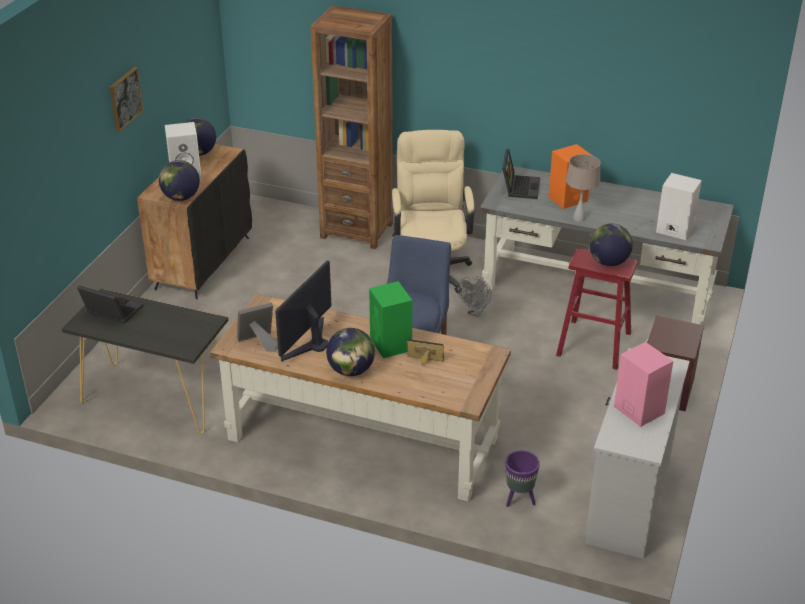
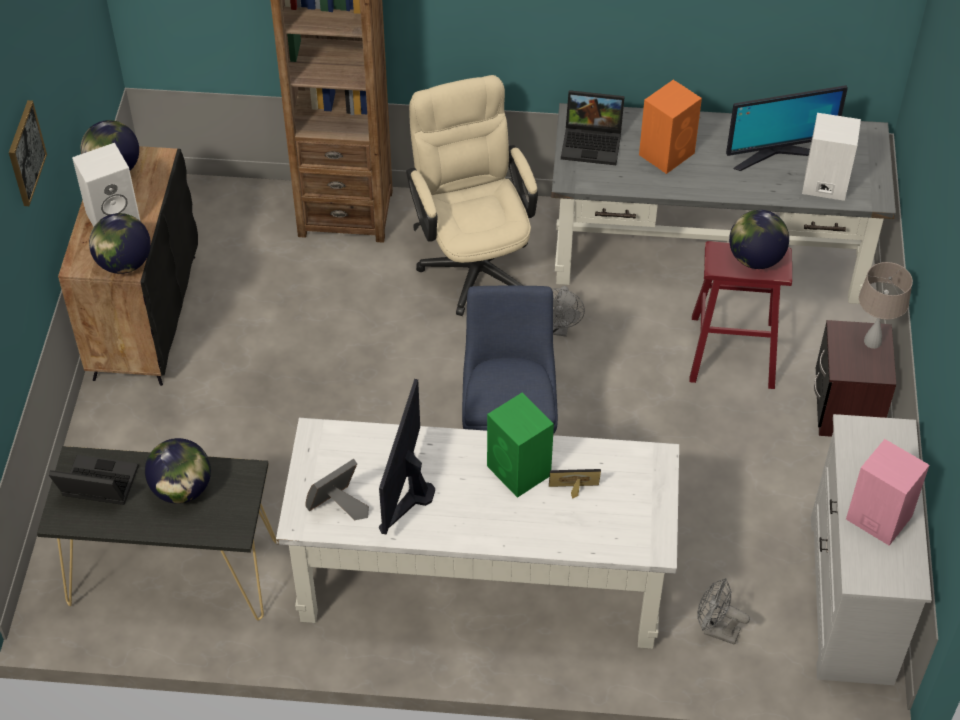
camera: 15 degrees left, 15 degrees up
brown desk [210,294,511,502] -> white desk [276,418,679,649]
globe [326,328,375,376] -> globe moved to [145,438,211,504]
laptop [502,149,540,199] -> laptop turned 105 degrees clockwise [561,90,625,165]
purple planter [505,450,540,507] -> grey fan [697,578,750,645]
beige table lamp [566,154,600,222] -> beige table lamp moved to [859,262,913,349]
none -> monitor [726,85,848,171]

